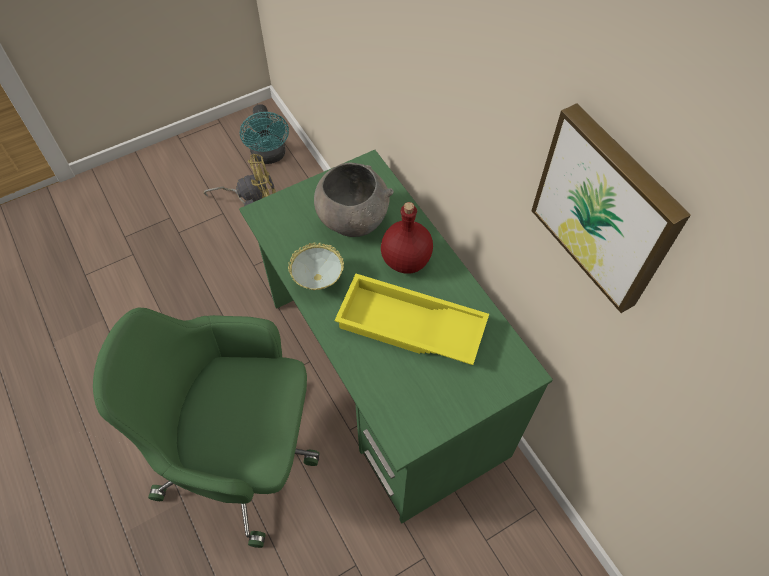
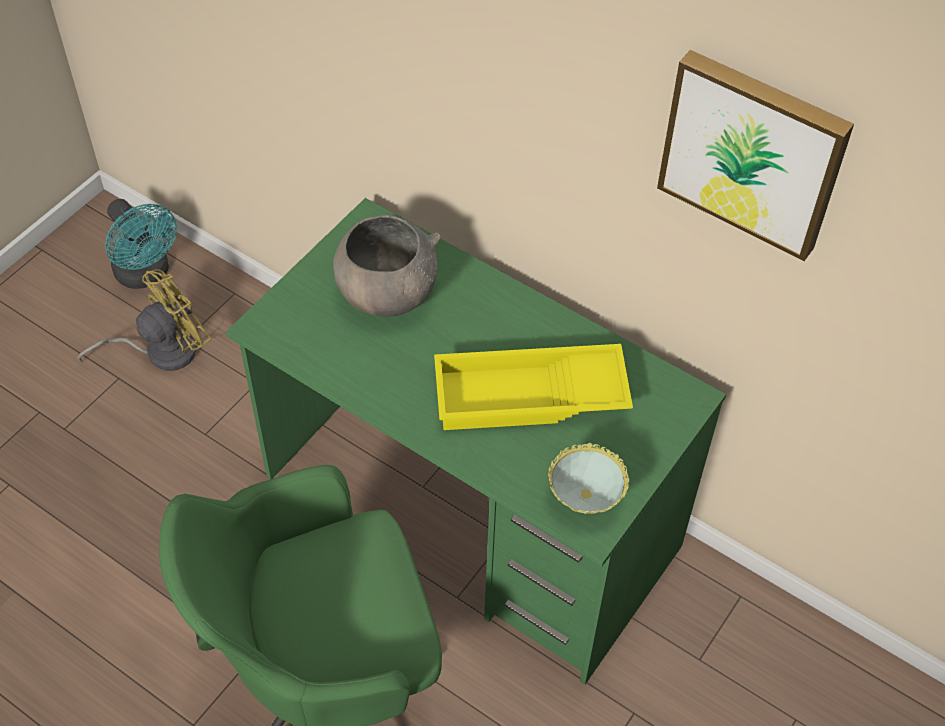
camera: 25 degrees left, 5 degrees down
bowl [288,243,344,290] -> bowl moved to [548,443,630,514]
red bottle [381,202,433,274] -> none

